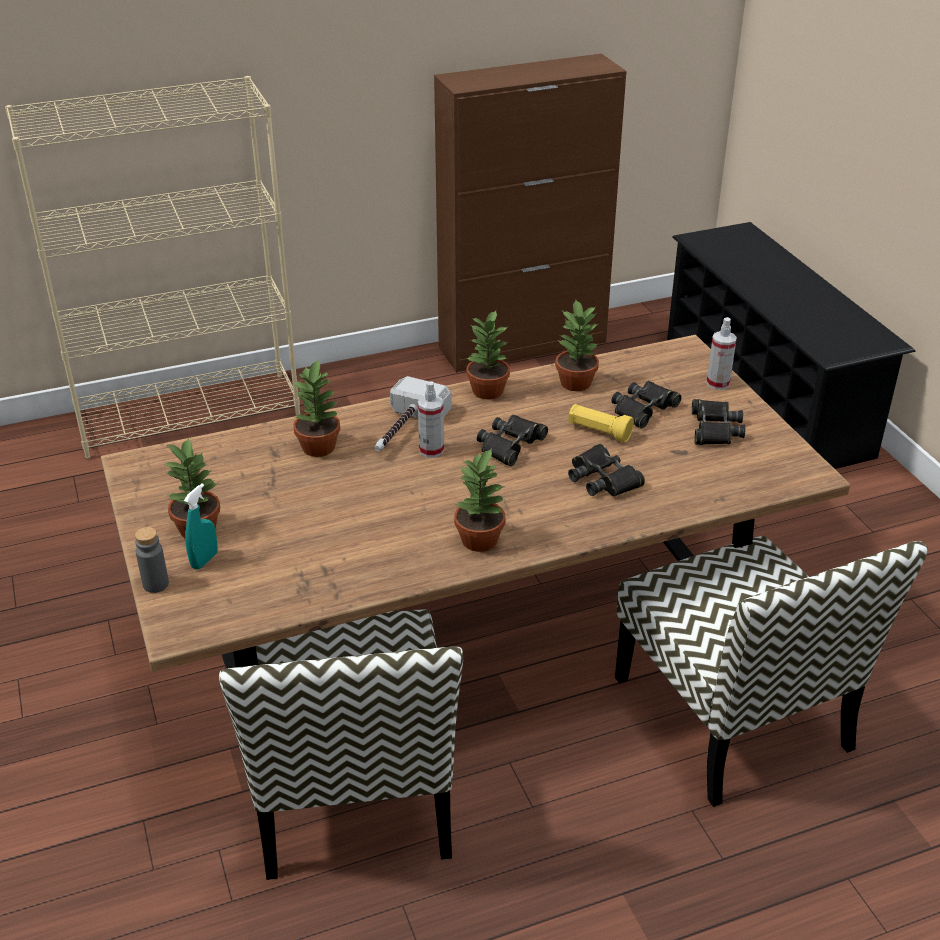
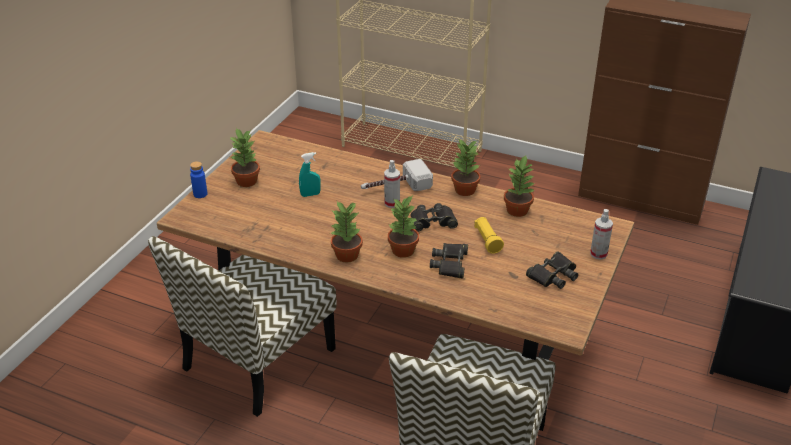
camera: 45 degrees right, 0 degrees up
grey bottle [135,527,169,593] -> blue bottle [190,161,208,198]
turquoise spray bottle [184,483,218,570] -> turquoise spray bottle moved to [299,152,321,197]
potted plant [292,360,340,457] -> potted plant moved to [388,196,419,258]
black binoculars [611,381,682,429] -> none

